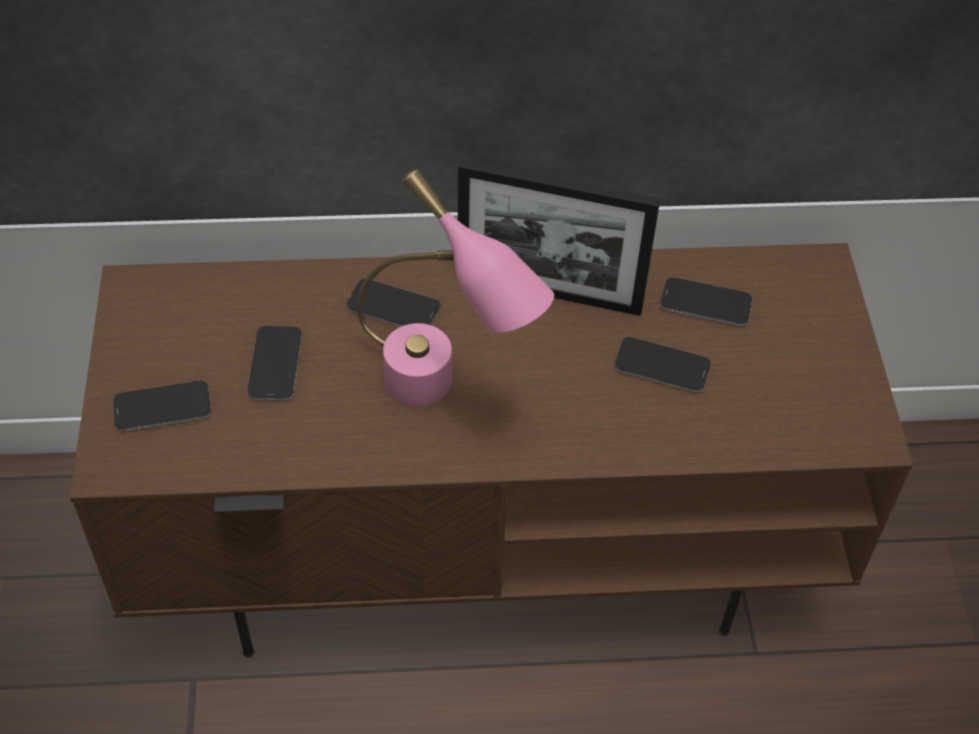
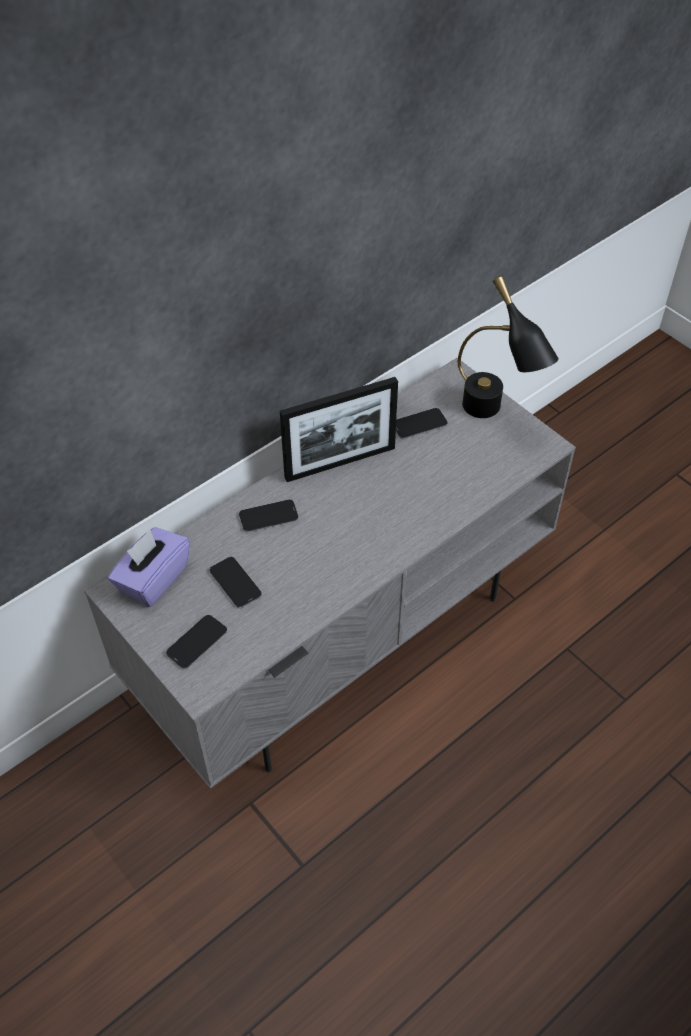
camera: 35 degrees left, 0 degrees up
brown tv stand [70,243,913,658] -> grey tv stand [84,358,576,789]
pink table lamp [357,169,554,406] -> none
phone [614,337,711,392] -> none
none -> purple tissue box [108,527,190,607]
none -> black table lamp [458,276,559,418]

